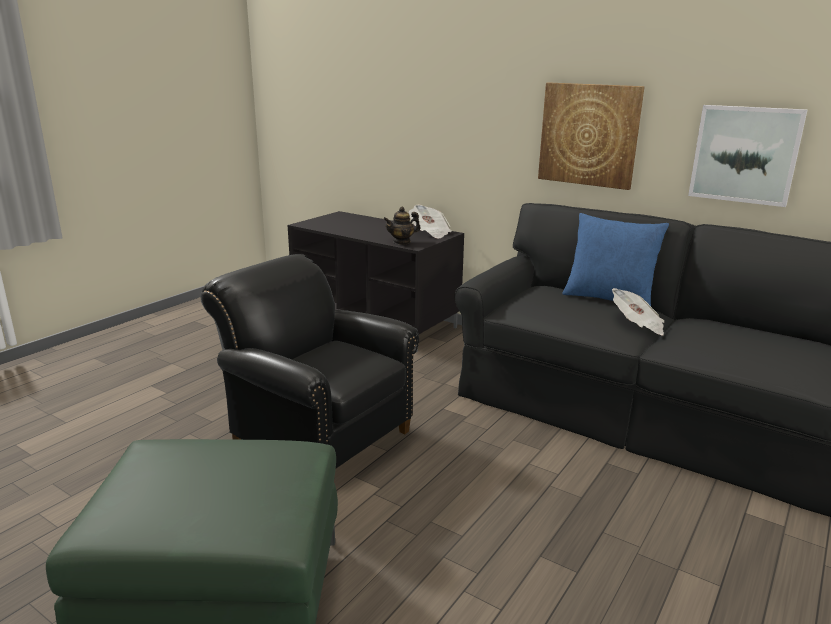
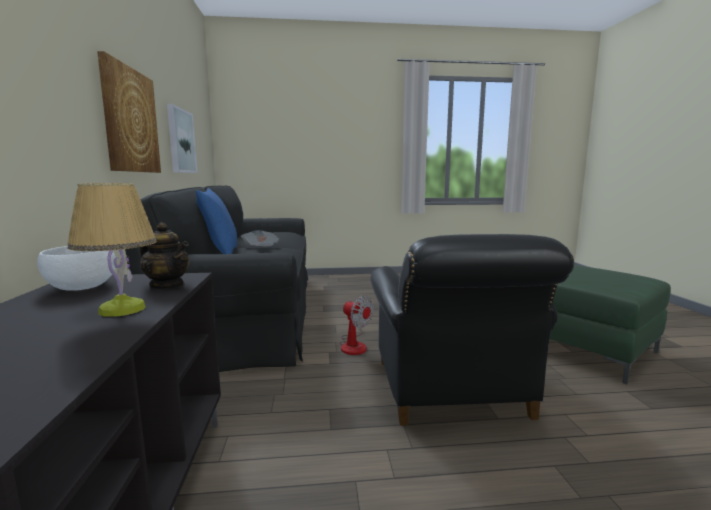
camera: 130 degrees left, 10 degrees down
newspaper [409,205,452,239] -> white bowl [37,246,116,291]
none -> table lamp [67,183,157,317]
none -> fan [339,295,374,355]

